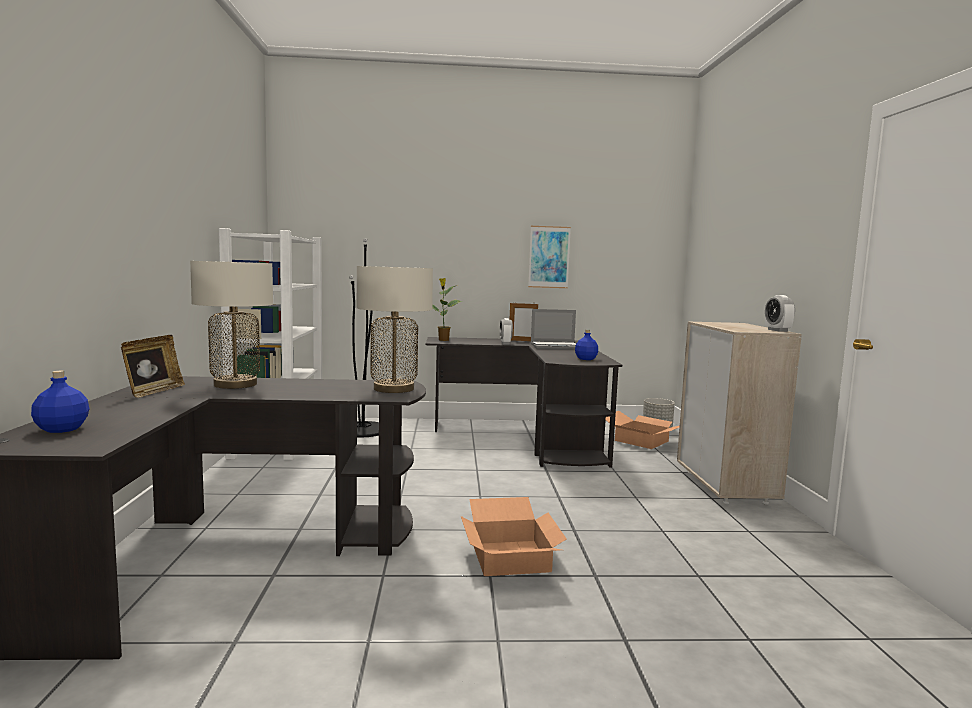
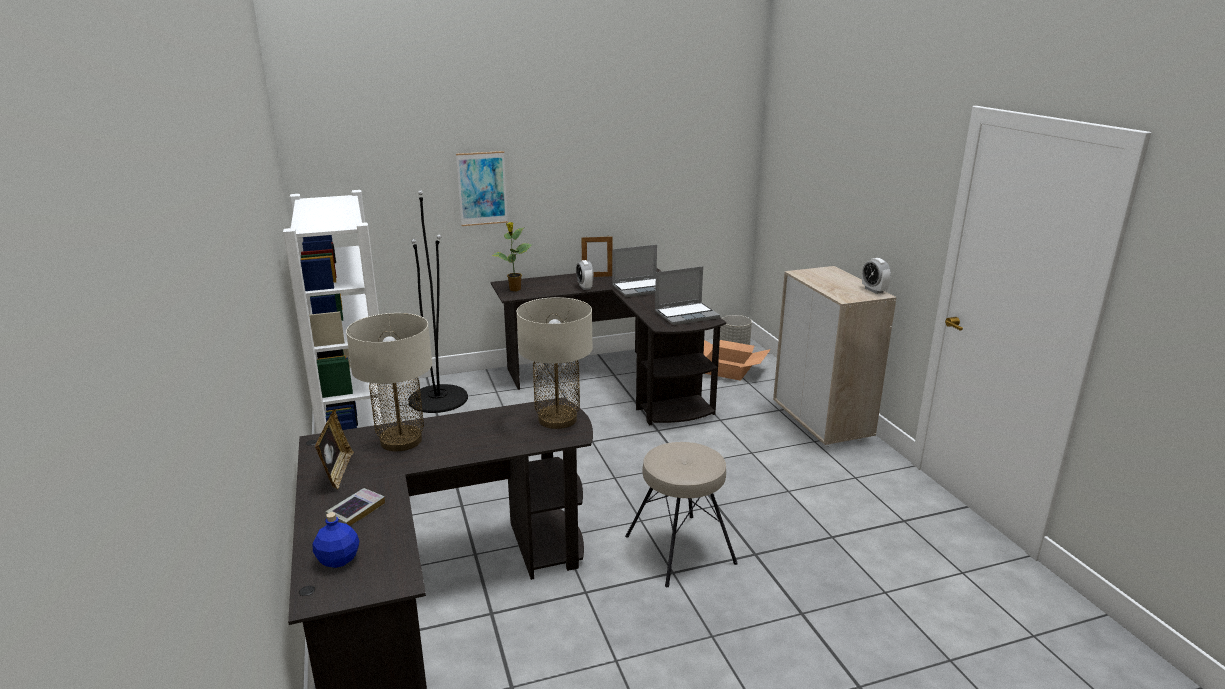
camera: 15 degrees left, 15 degrees up
cardboard box [461,497,567,576] -> beige stool [625,442,738,587]
picture [528,226,571,288] -> picture moved to [456,151,508,226]
blue bottle [575,329,598,360] -> laptop [655,266,720,325]
none -> book [325,488,385,526]

